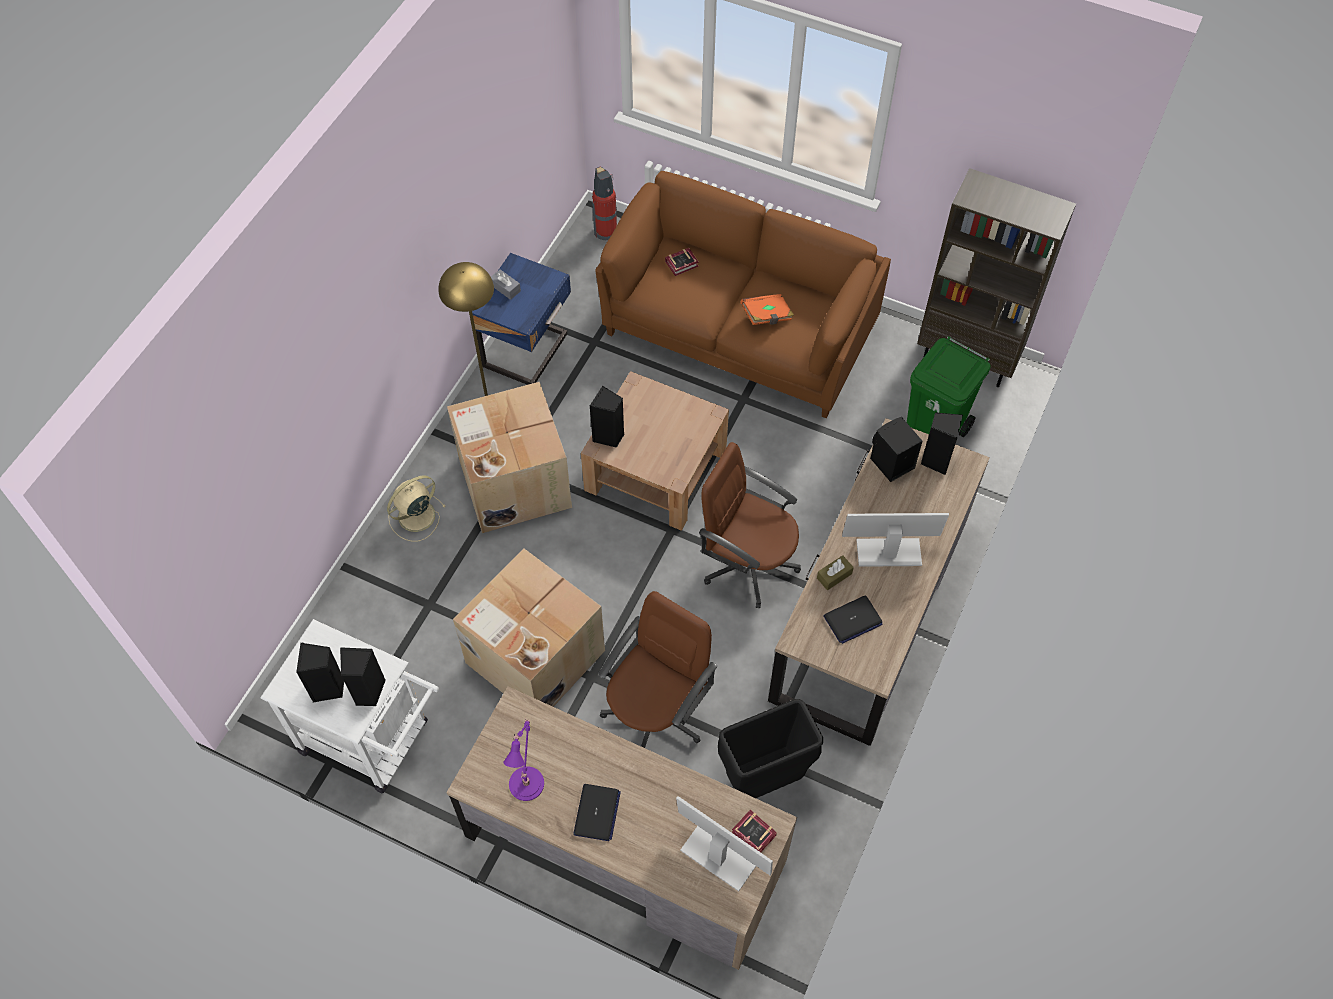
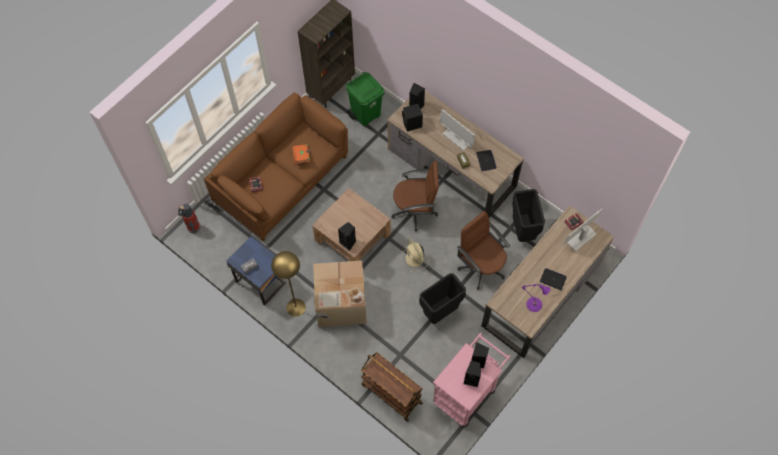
camera: 75 degrees left, 5 degrees up
white cart [260,619,439,793] -> pink cart [433,333,510,427]
beige fan [387,476,446,542] -> beige fan moved to [401,239,429,272]
cardboard box [453,548,605,707] -> black trash can [419,273,466,324]
brown office chair [699,442,801,608] -> brown office chair turned 135 degrees counterclockwise [392,161,439,232]
monitor [842,513,949,567] -> monitor turned 60 degrees counterclockwise [439,109,475,151]
none -> brown cart [361,353,423,422]

